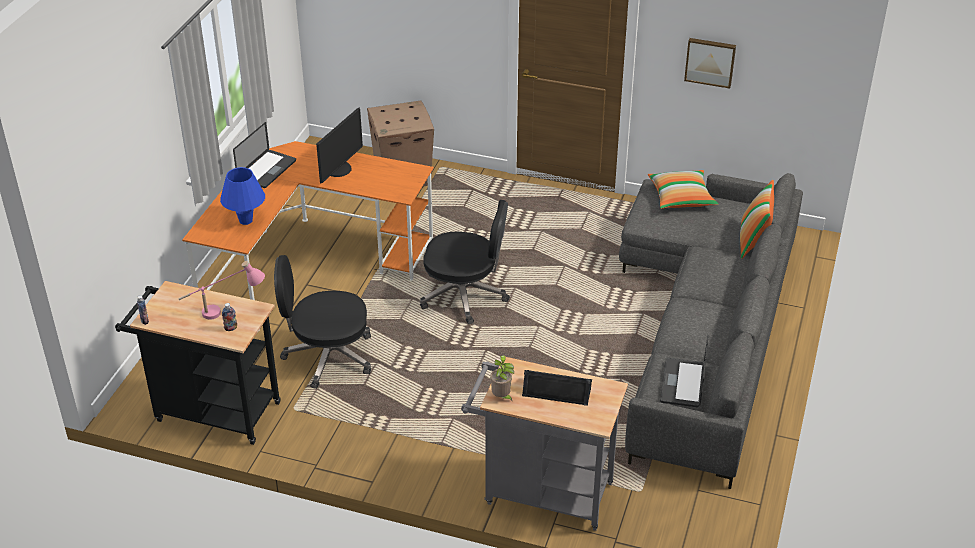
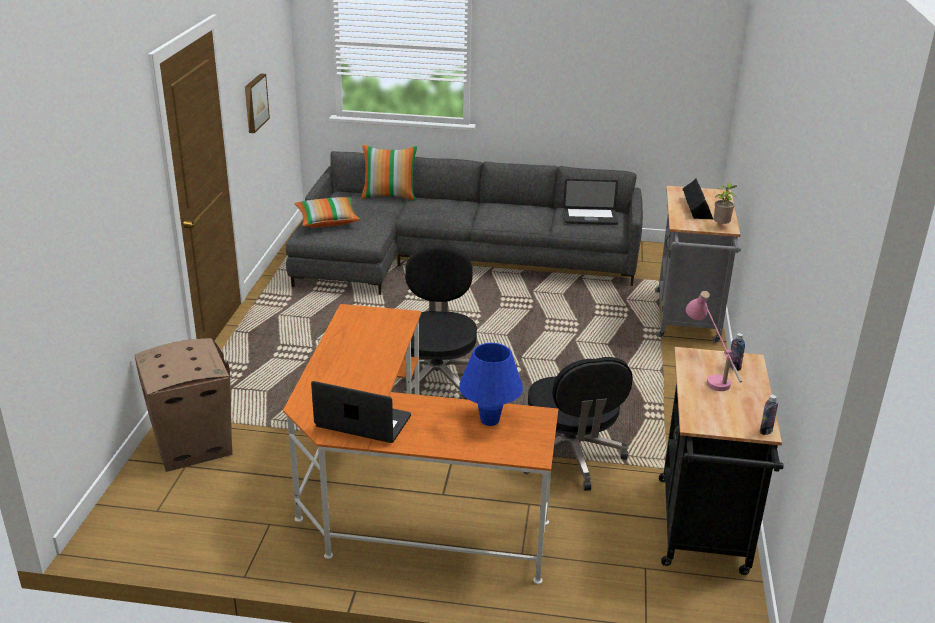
camera: 100 degrees left, 10 degrees down
monitor [316,108,363,183] -> none

